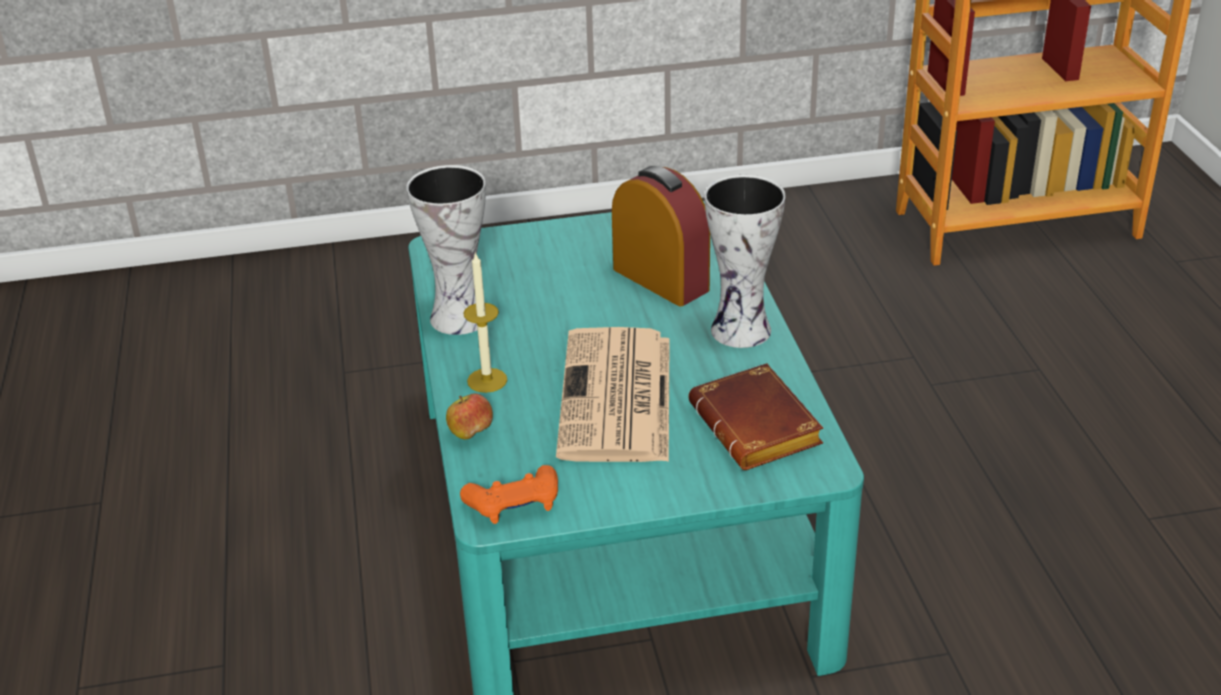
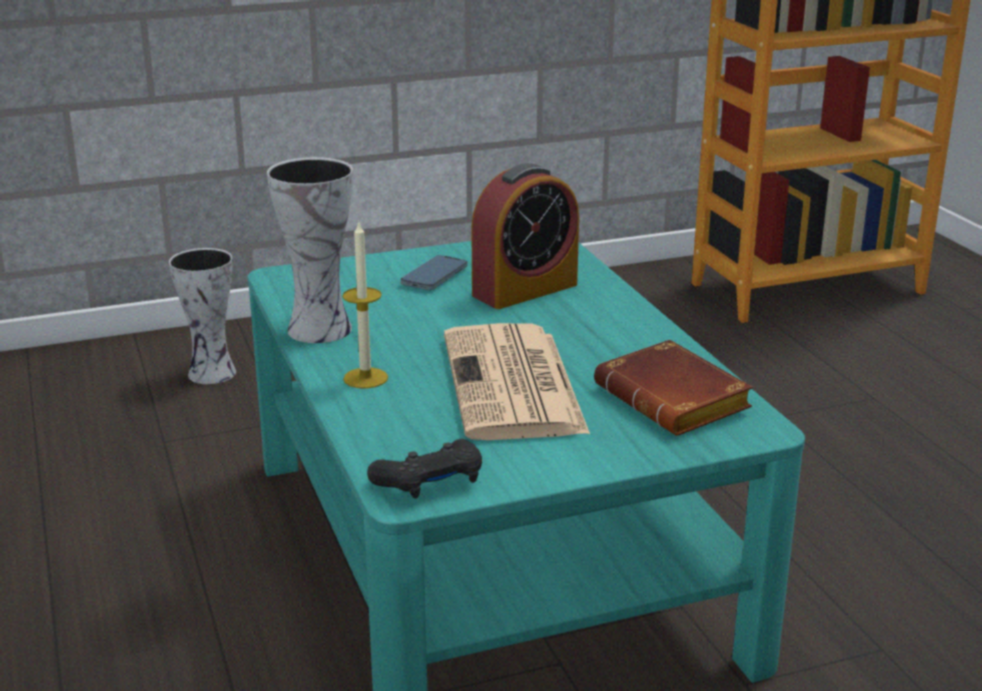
camera: 10 degrees left, 10 degrees down
apple [446,394,493,439] -> none
orange game controller [460,465,558,524] -> black game controller [367,439,482,499]
alarm clock [612,166,710,306] -> alarm clock turned 105 degrees clockwise [471,163,579,309]
vase [704,175,786,348] -> vase moved to [169,248,236,384]
none -> phone [401,255,467,290]

